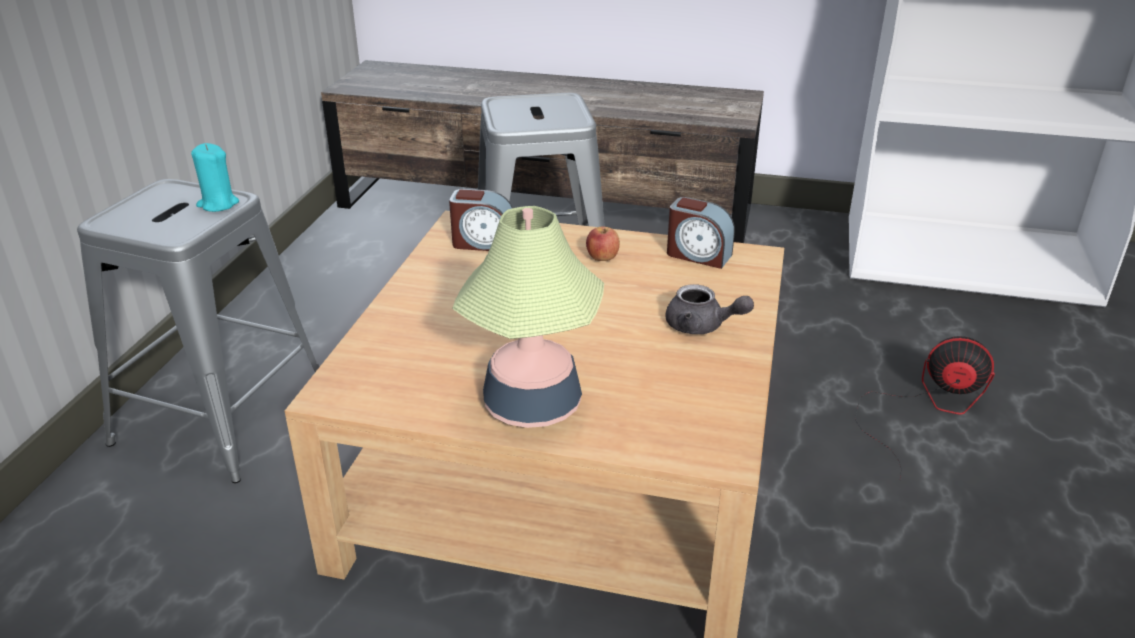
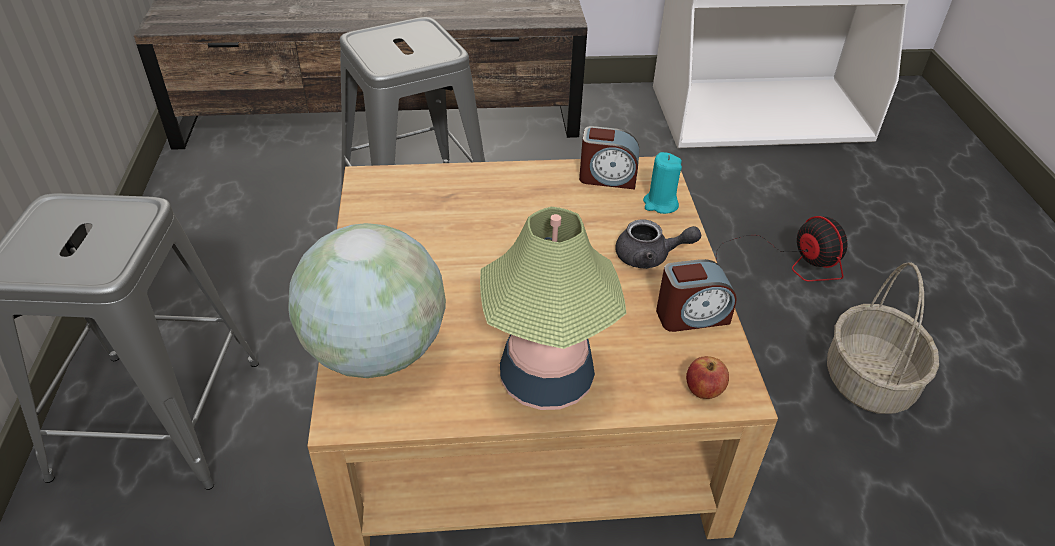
camera: 20 degrees left, 10 degrees up
turquoise candle [191,143,239,212] -> turquoise candle moved to [643,152,682,214]
alarm clock [449,189,513,251] -> alarm clock moved to [656,259,737,332]
apple [586,227,620,261] -> apple moved to [686,356,729,399]
fan [855,336,995,480] -> fan turned 60 degrees clockwise [716,216,847,281]
none -> globe [288,223,446,378]
none -> basket [827,262,939,414]

